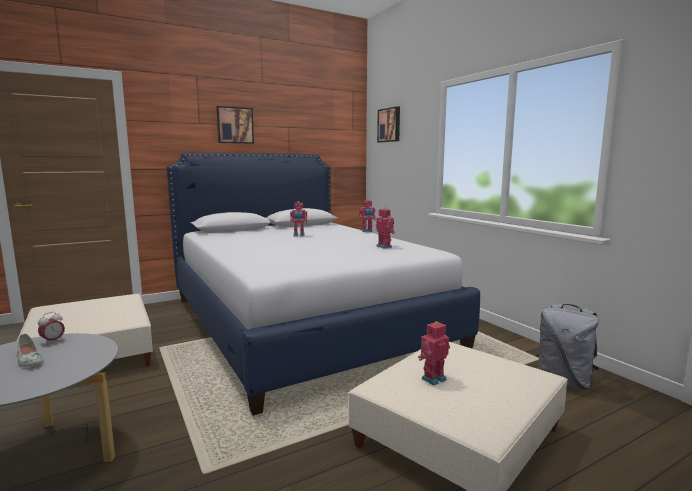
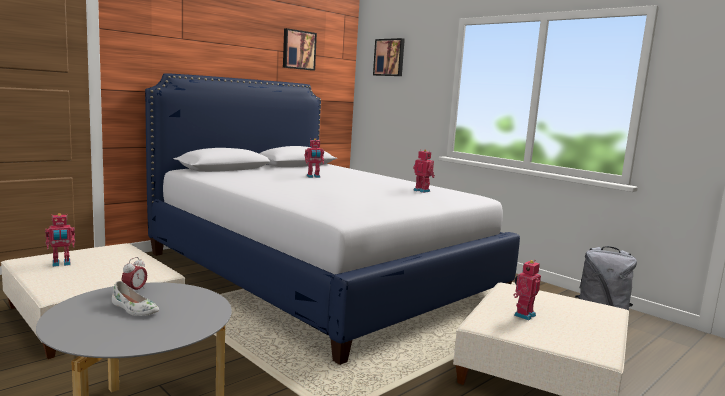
camera: 15 degrees left, 0 degrees up
picture [216,106,254,144] -> picture moved to [283,28,317,71]
toy robot [359,199,376,232] -> toy robot moved to [45,213,75,267]

